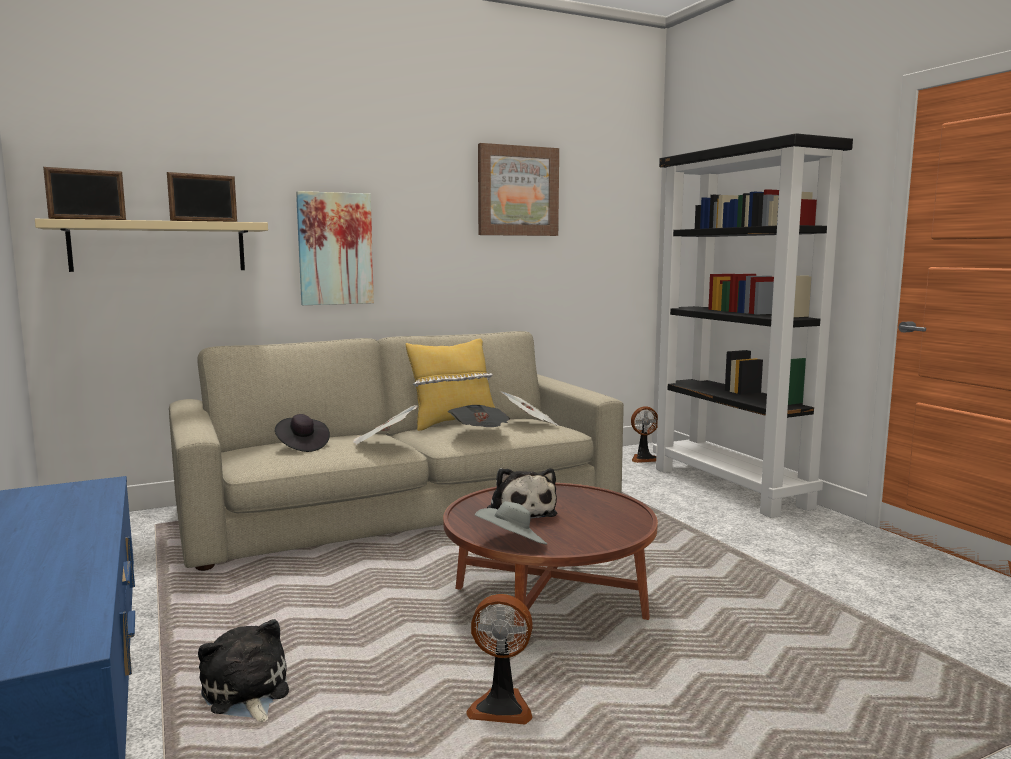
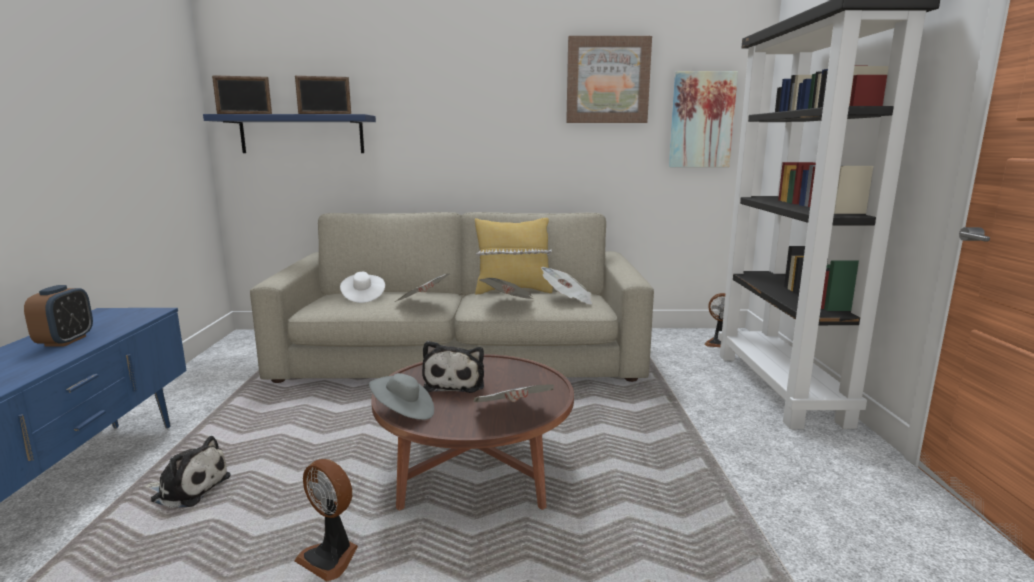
camera: 25 degrees right, 5 degrees up
beige shelf [35,219,268,272] -> blue shelf [203,114,376,153]
plush toy [198,619,289,722] -> plush toy turned 105 degrees clockwise [144,436,231,508]
black hat [275,414,330,452] -> white hat [340,272,385,303]
picture [296,191,374,305] -> picture moved to [669,71,738,167]
none -> alarm clock [24,285,93,346]
none -> newspaper [474,384,554,402]

